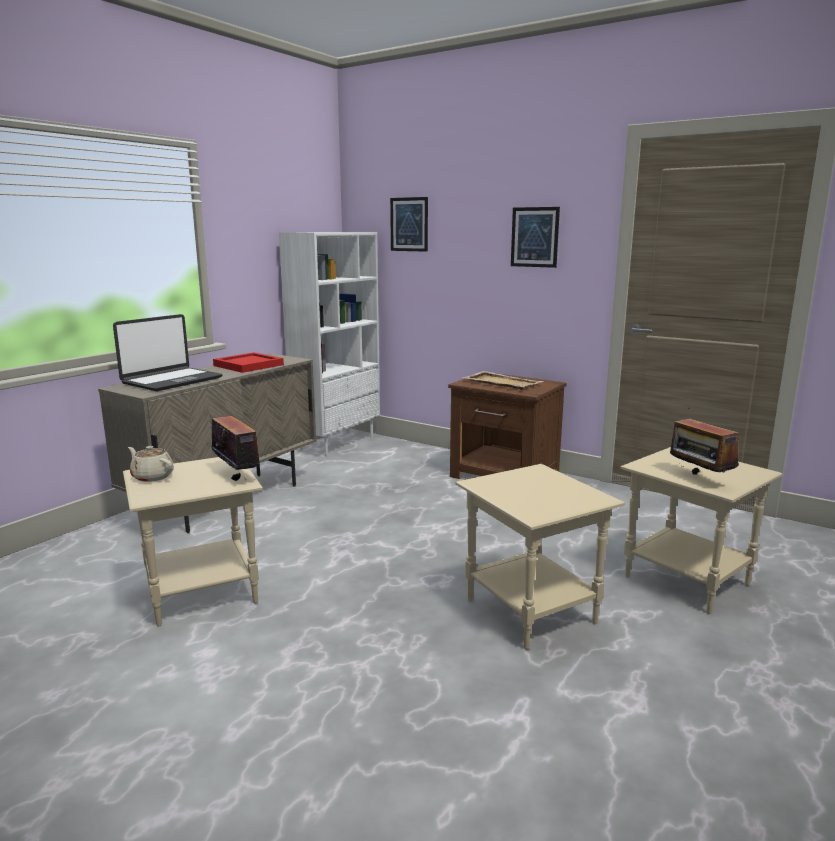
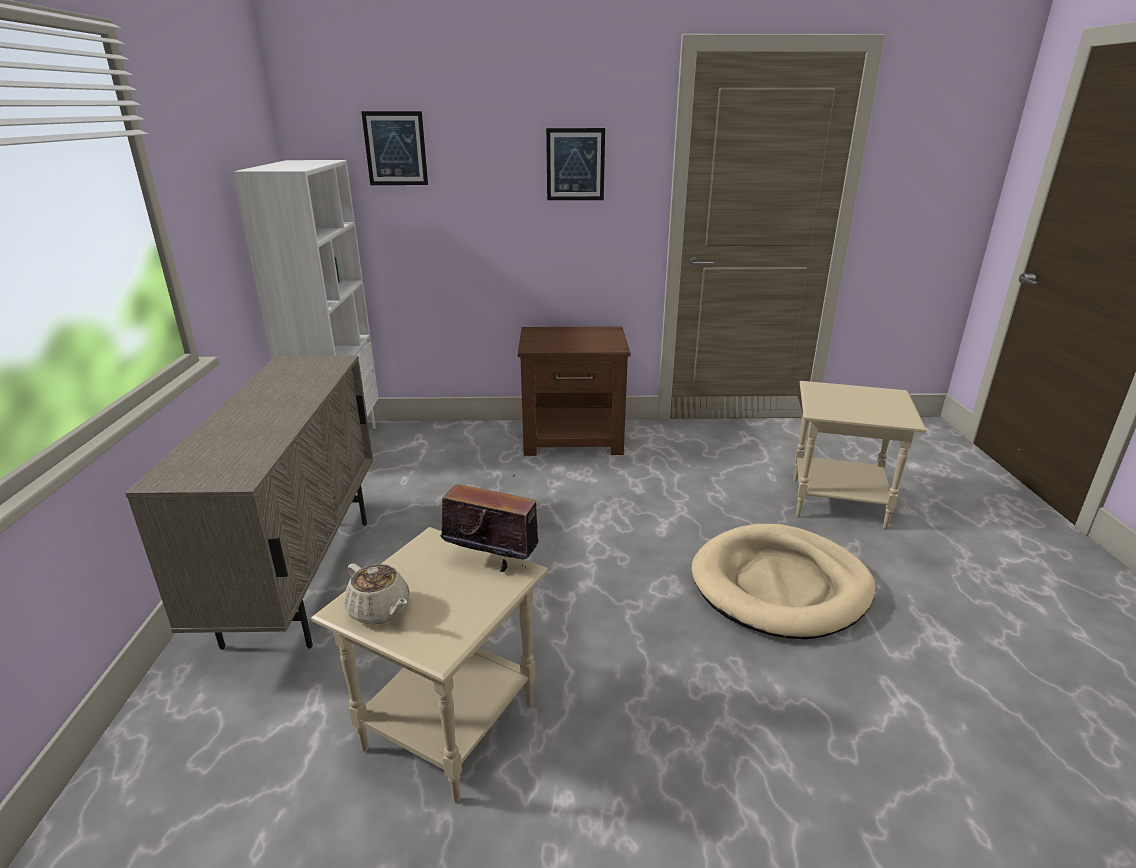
camera: 35 degrees left, 10 degrees up
laptop [113,314,223,391] -> none
beige teapot [128,446,174,482] -> beige teapot turned 135 degrees counterclockwise [344,563,409,624]
red tray [213,352,284,373] -> none
beige side table [455,464,625,650] -> beige dog bed [692,524,875,640]
beige tray [462,371,544,390] -> none
radio [670,419,739,475] -> none

